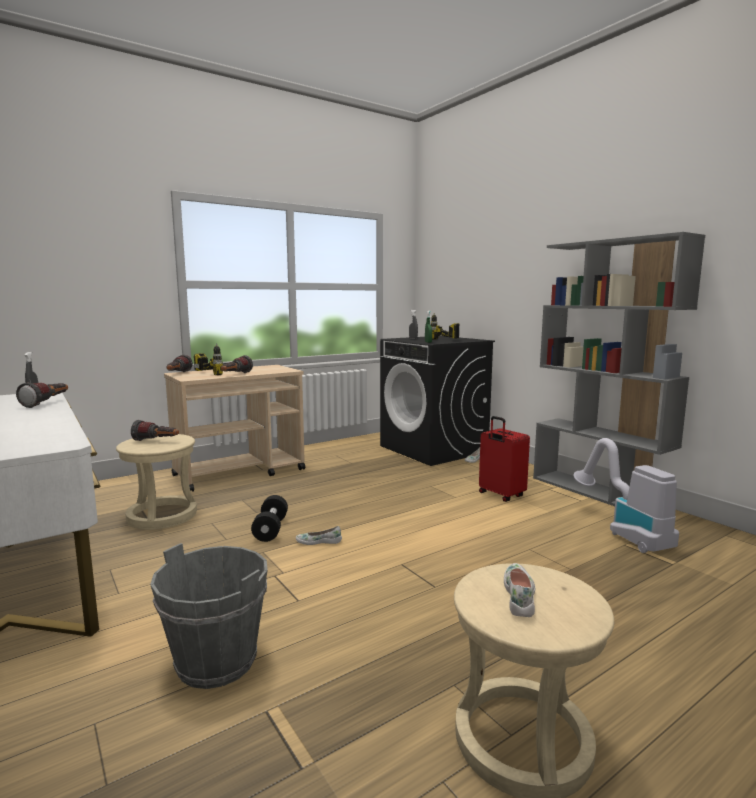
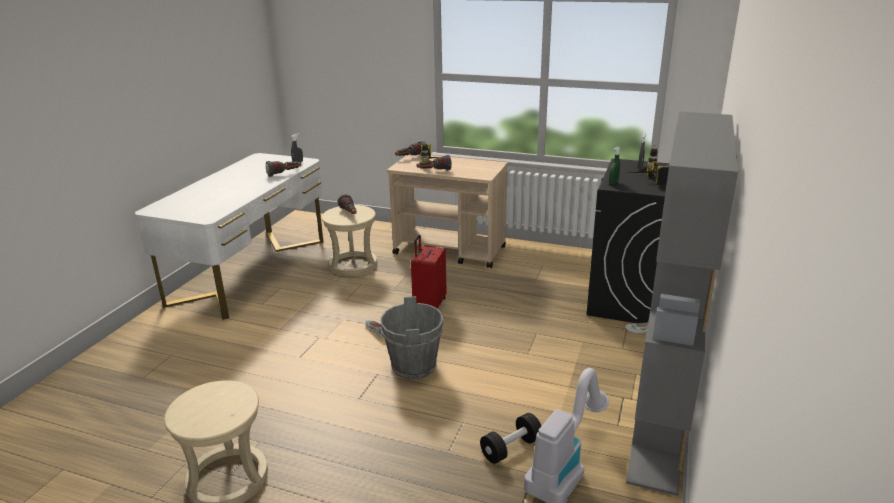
camera: 55 degrees right, 15 degrees up
grey bucket [150,543,268,689] -> grey bucket moved to [381,296,443,380]
black dumbbell [251,495,288,542] -> black dumbbell moved to [480,413,541,464]
red suitcase [479,416,530,502] -> red suitcase moved to [411,235,447,309]
white shoe [504,563,535,617] -> none

